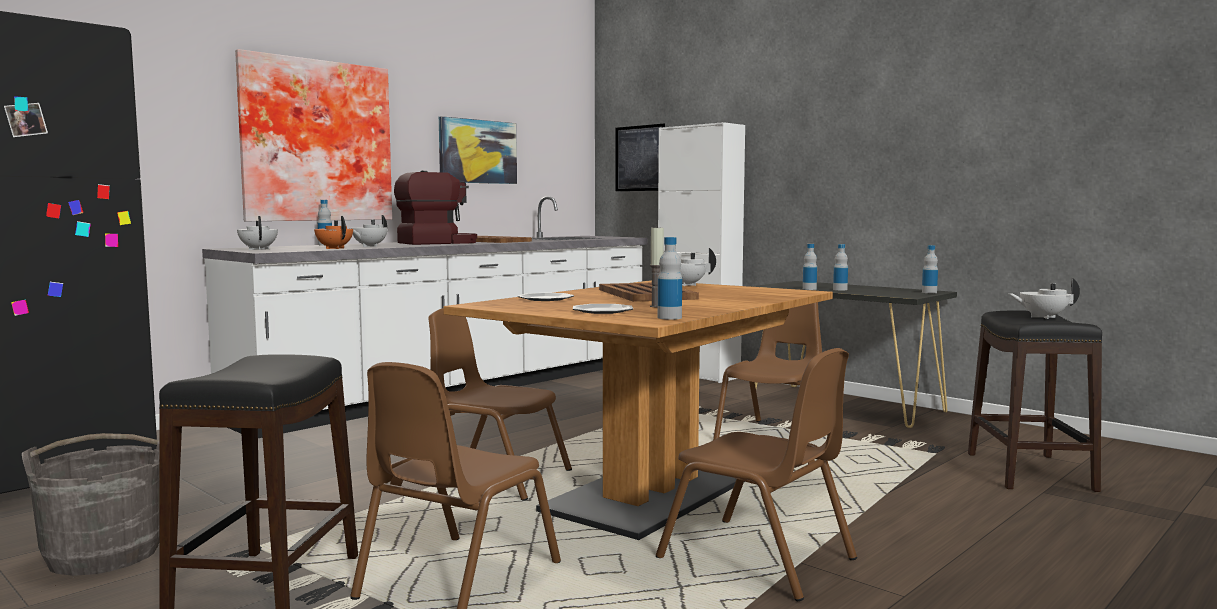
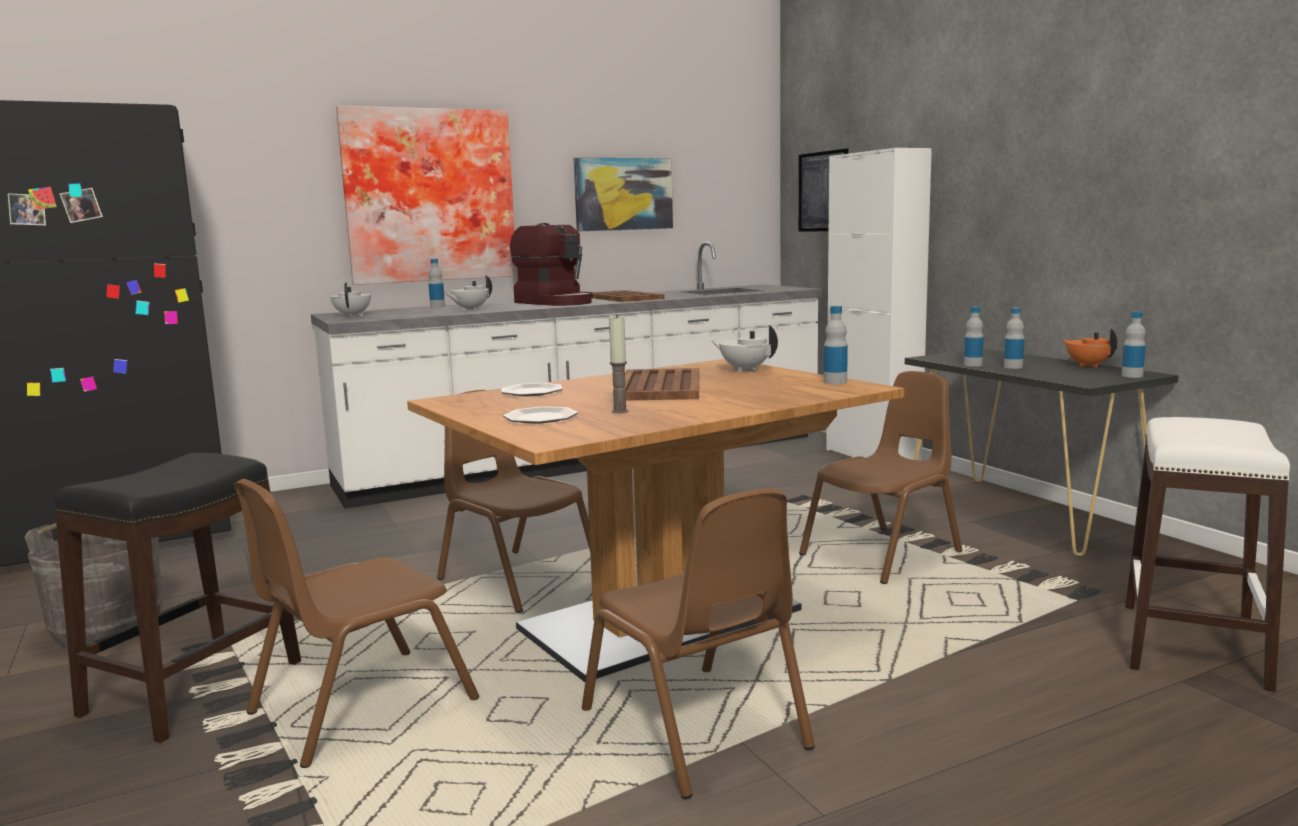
camera: 20 degrees right, 5 degrees up
orange teapot [314,216,353,249] -> orange teapot moved to [1063,329,1118,367]
coffee machine [394,171,477,245] -> coffee machine turned 60 degrees clockwise [510,223,594,306]
bottle [658,237,682,320] -> bottle moved to [824,306,848,385]
black stool [968,311,1102,492] -> white stool [1125,417,1290,692]
white teapot [1008,278,1080,319] -> none

